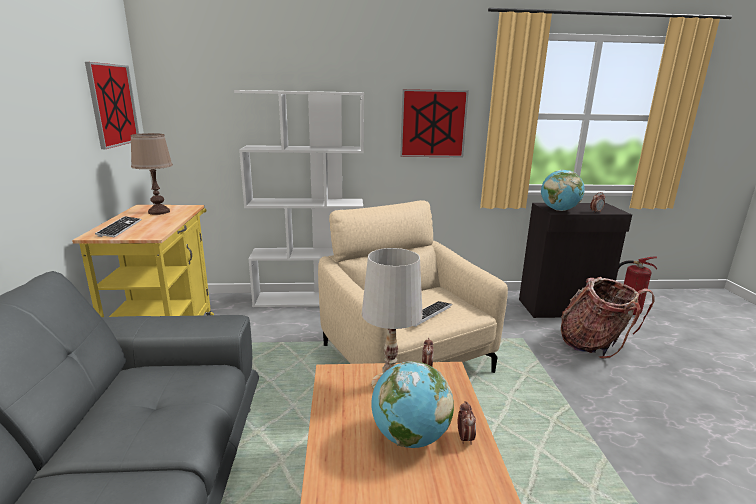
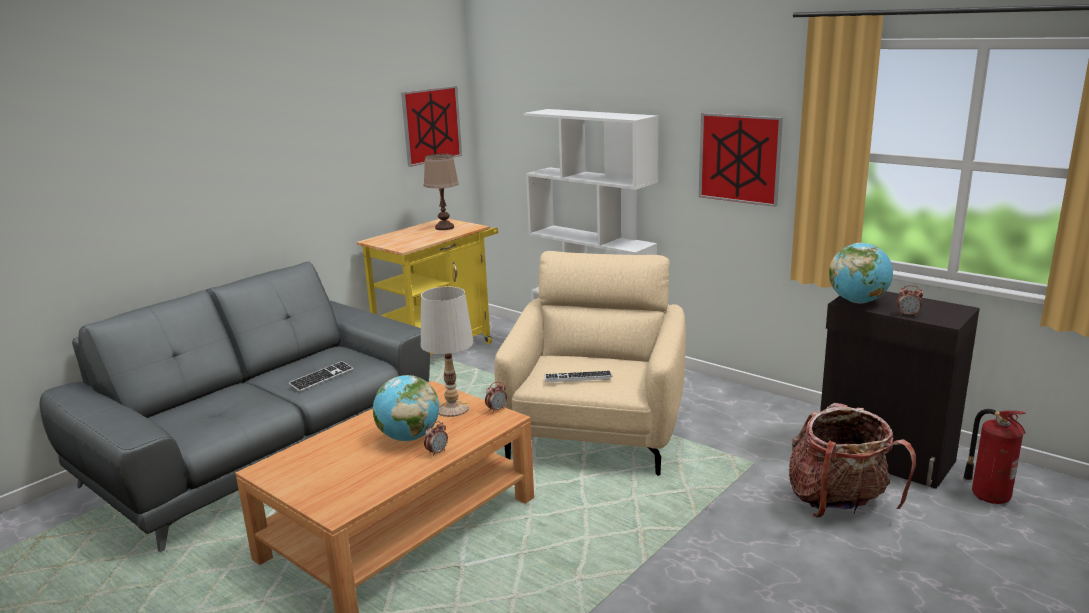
camera: 45 degrees right, 0 degrees up
keyboard [95,216,142,237] -> keyboard moved to [288,361,354,392]

